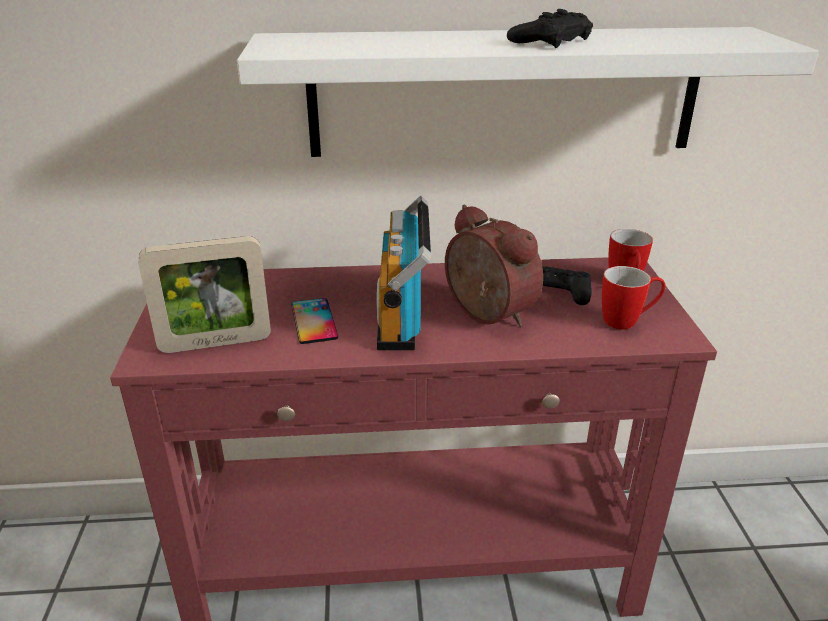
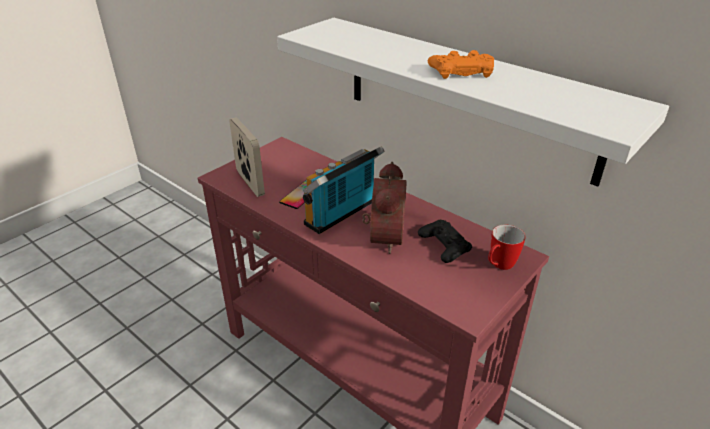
camera: 45 degrees right, 5 degrees up
picture frame [138,236,271,353] -> picture frame turned 150 degrees counterclockwise [229,117,265,197]
black game controller [507,9,593,48] -> orange game controller [428,50,494,79]
mug [602,266,665,330] -> none

